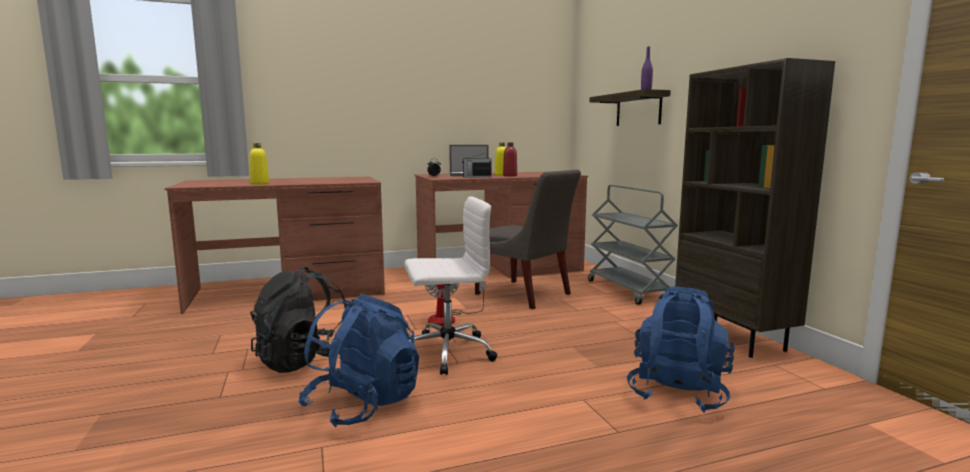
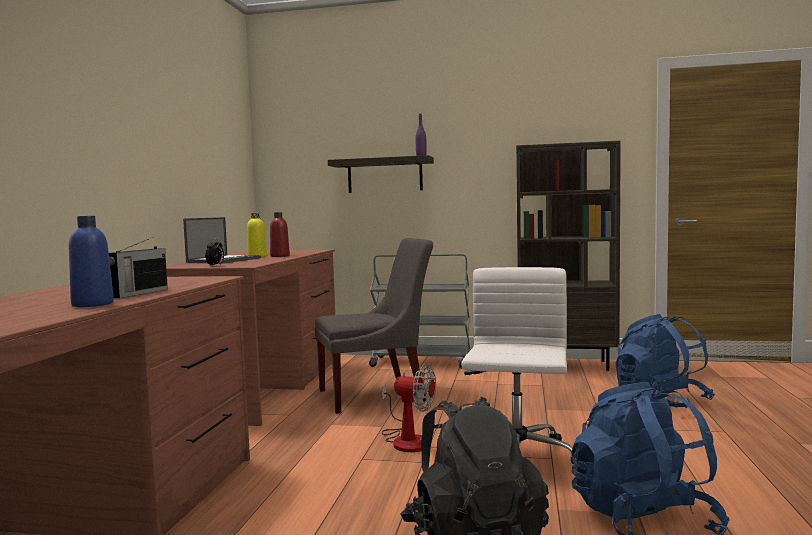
camera: 60 degrees left, 5 degrees down
yellow bottle [249,143,269,185] -> blue bottle [69,216,114,307]
radio [462,153,492,178] -> radio moved to [109,237,168,298]

